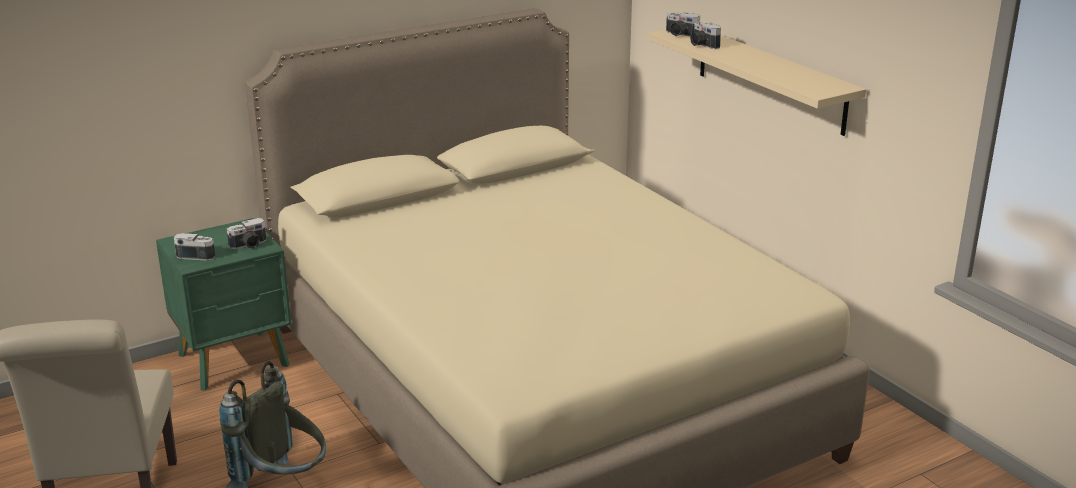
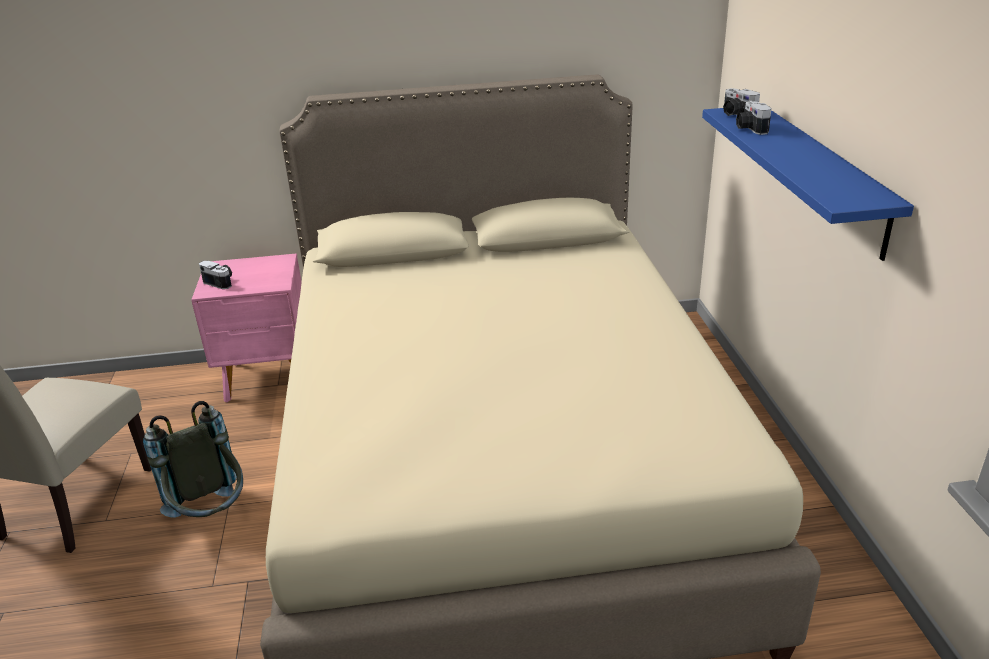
camera: 25 degrees right, 5 degrees up
green nightstand [156,218,291,391] -> pink nightstand [191,253,302,402]
camera [227,218,266,249] -> none
beige shelf [648,30,866,136] -> blue shelf [702,108,914,261]

